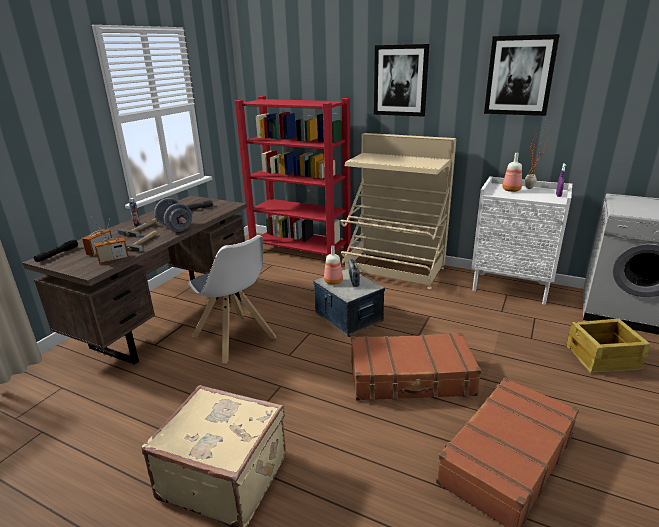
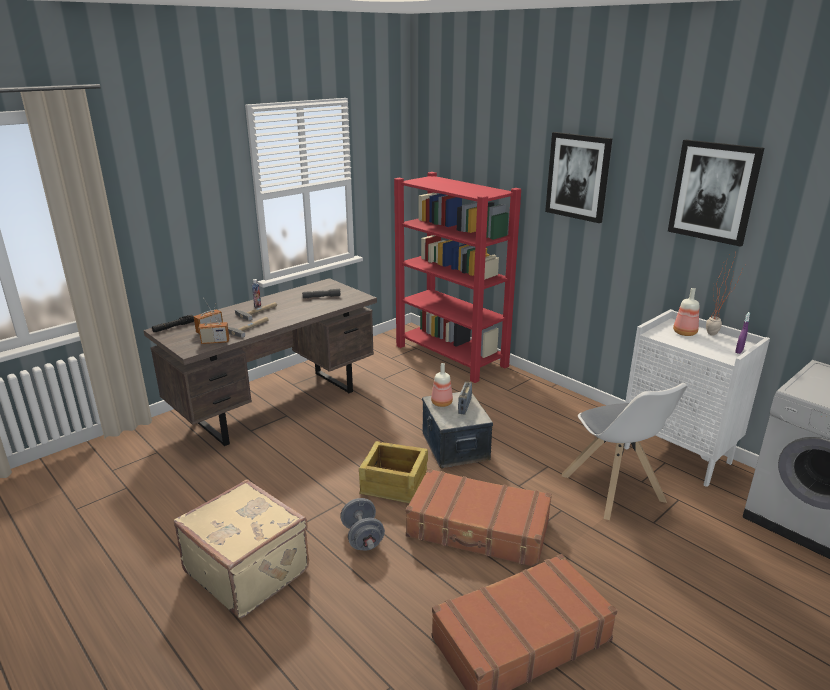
camera: 20 degrees right, 0 degrees up
grey dumbbell [154,198,192,232] -> grey dumbbell moved to [340,498,385,550]
chair [188,235,276,363] -> chair moved to [562,383,688,520]
beige shoe rack [340,133,456,289] -> none
crate [567,319,650,373] -> crate moved to [359,441,428,503]

